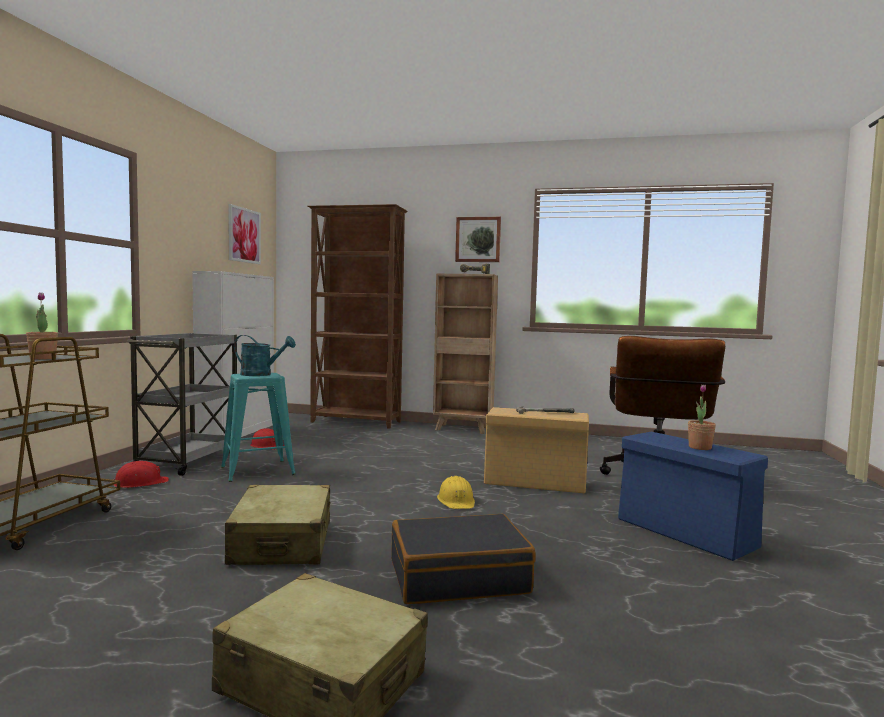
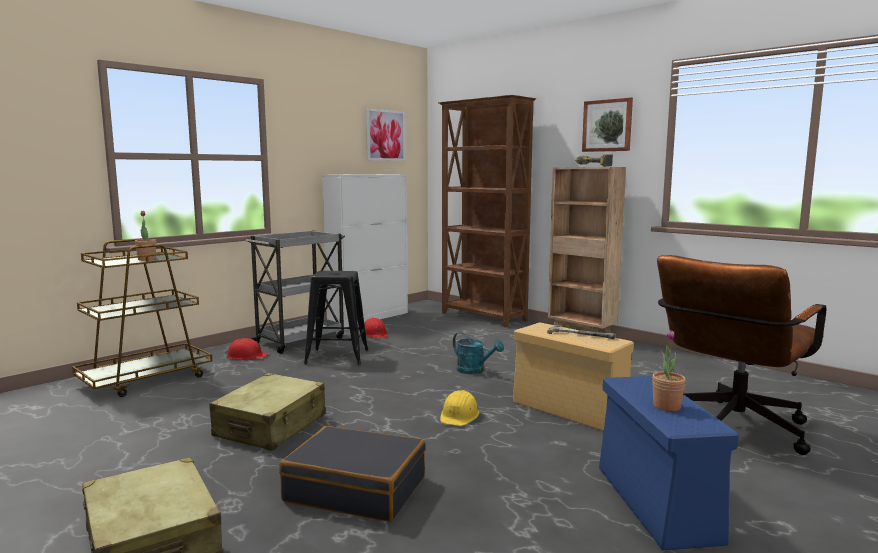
camera: 30 degrees right, 5 degrees up
turquoise stool [221,373,296,482] -> black stool [304,271,369,366]
turquoise watering can [234,335,296,376] -> turquoise watering can moved to [453,332,504,374]

